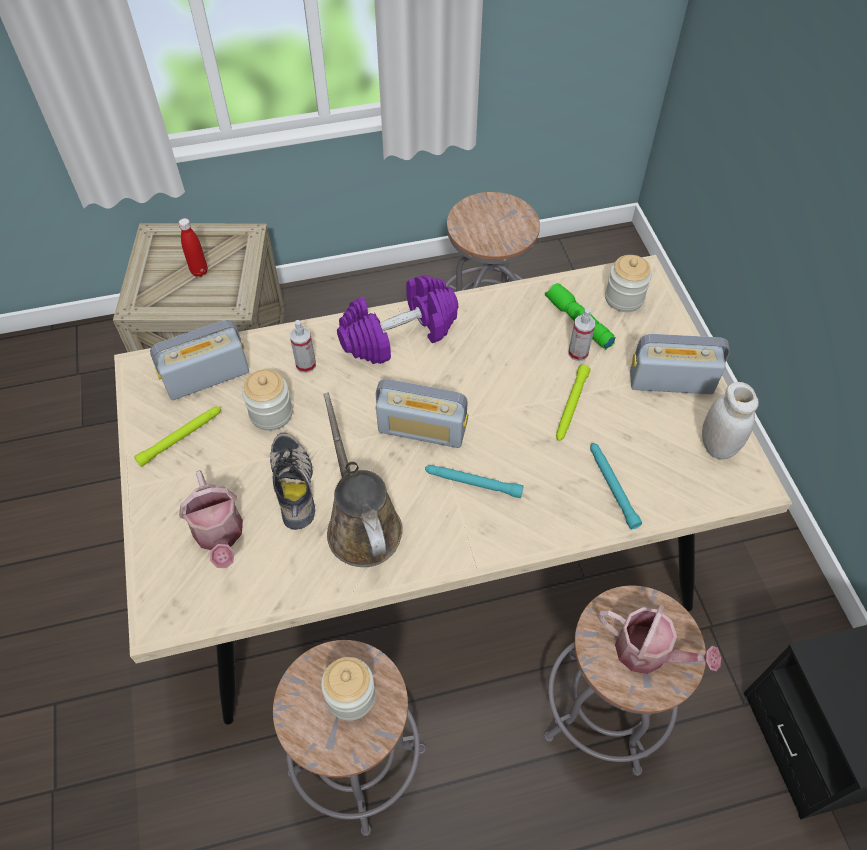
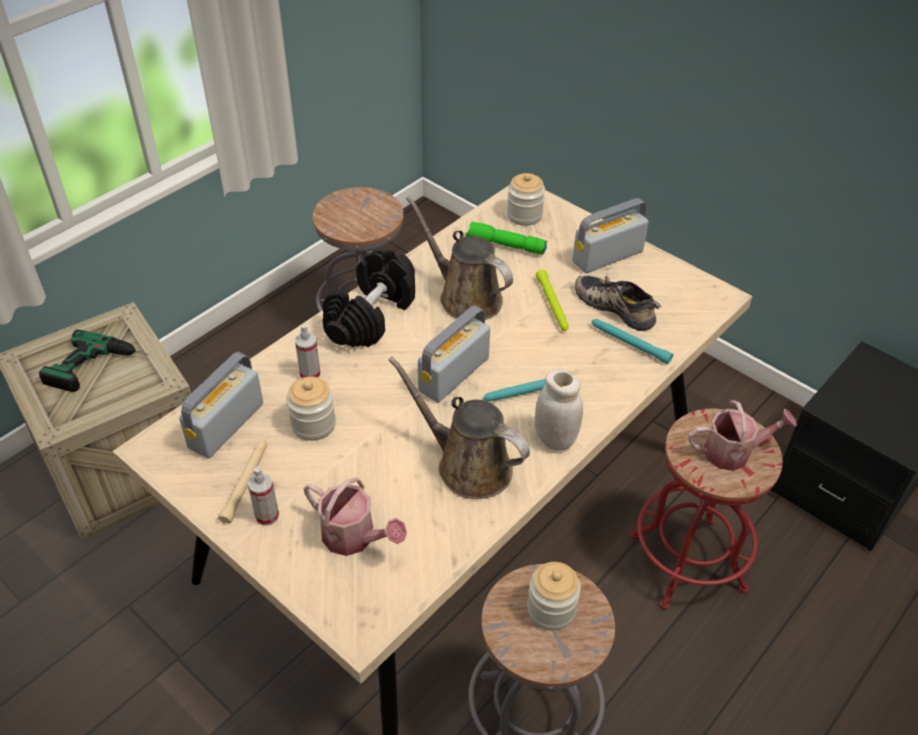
camera: 35 degrees left, 10 degrees down
green flashlight [134,407,221,467] -> beige flashlight [218,440,267,525]
red bottle [178,218,208,277] -> power drill [39,330,149,392]
shoe [270,432,315,530] -> shoe moved to [575,275,661,331]
purple dumbbell [337,275,458,364] -> black dumbbell [323,249,415,347]
radio [376,379,468,448] -> radio turned 150 degrees clockwise [418,306,490,403]
grey stool [544,586,706,776] -> red stool [630,408,783,610]
spray bottle [569,308,595,361] -> spray bottle moved to [248,466,279,526]
white jar [702,382,759,460] -> white jar moved to [534,369,583,451]
none -> brown watering can [406,196,513,320]

